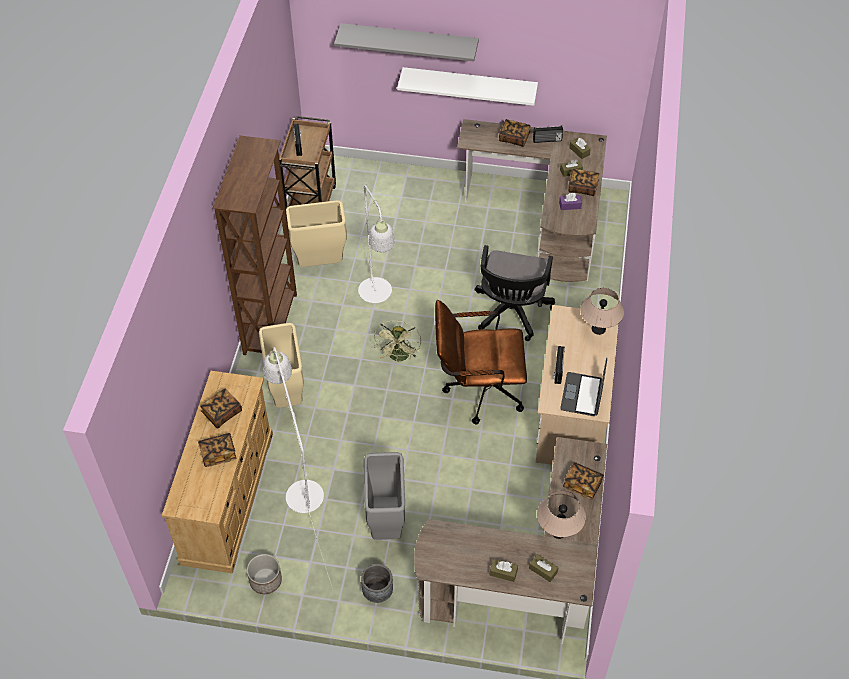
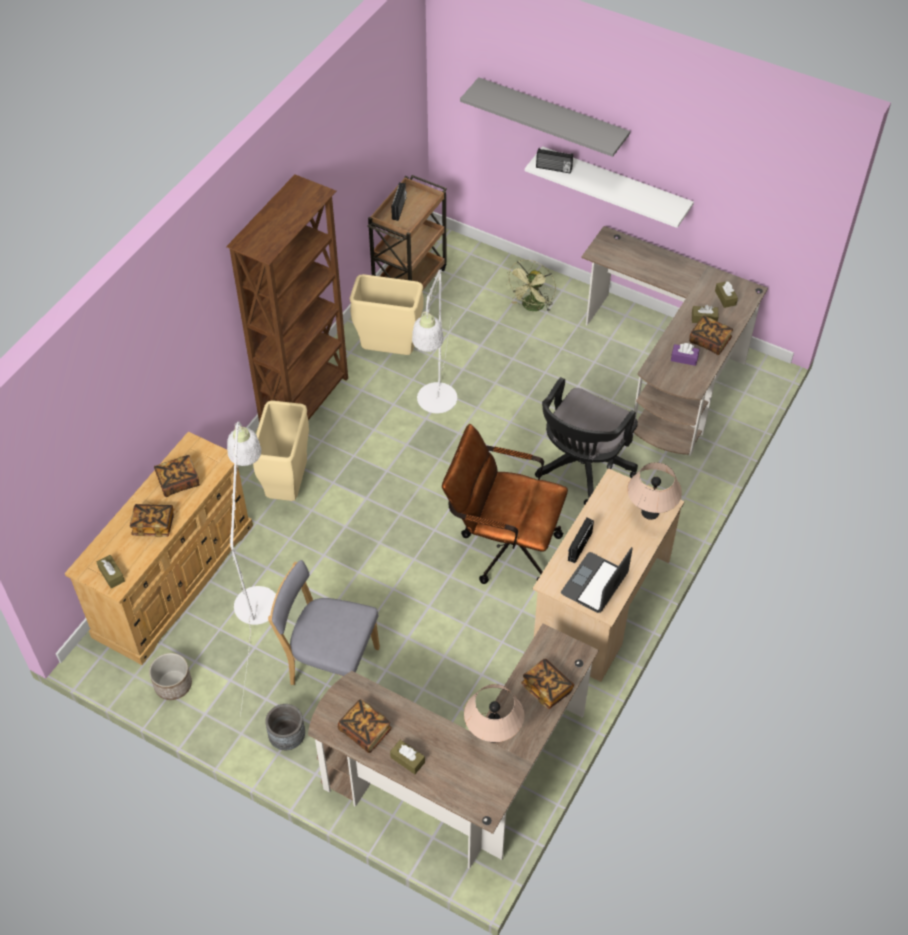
camera: 20 degrees right, 0 degrees up
grey trash can [364,452,405,540] -> grey chair [268,560,380,685]
green fan [374,321,421,361] -> green fan moved to [505,260,556,312]
book [499,119,530,147] -> book moved to [338,699,392,753]
brown tissue box [529,554,558,582] -> brown tissue box moved to [97,555,125,589]
radio [533,125,563,143] -> radio moved to [536,148,573,174]

